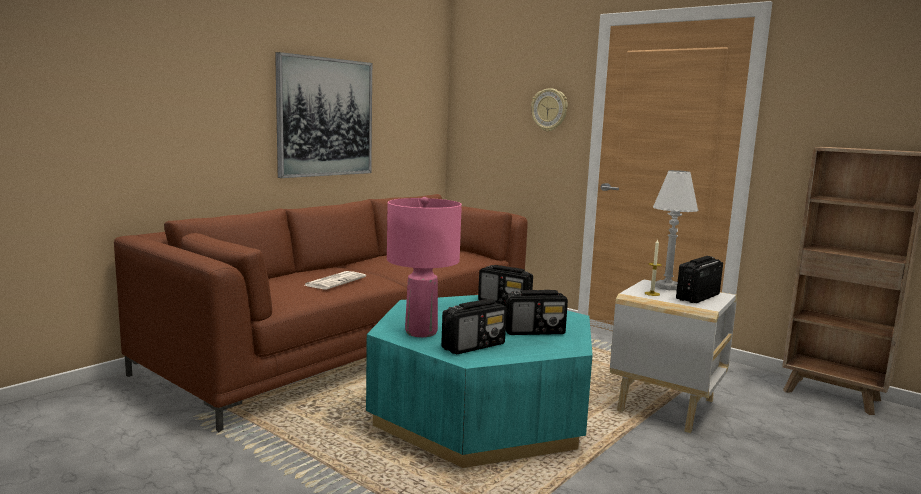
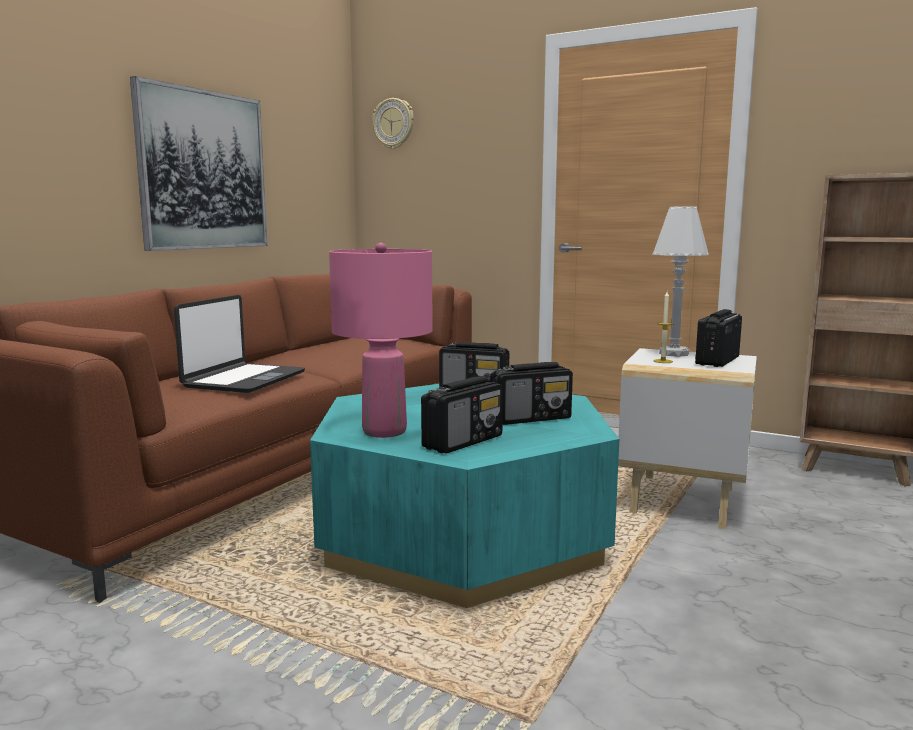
camera: 10 degrees left, 0 degrees up
newspaper [305,271,366,289] -> laptop [174,295,305,393]
wall clock [531,88,568,132] -> wall clock moved to [372,98,414,149]

